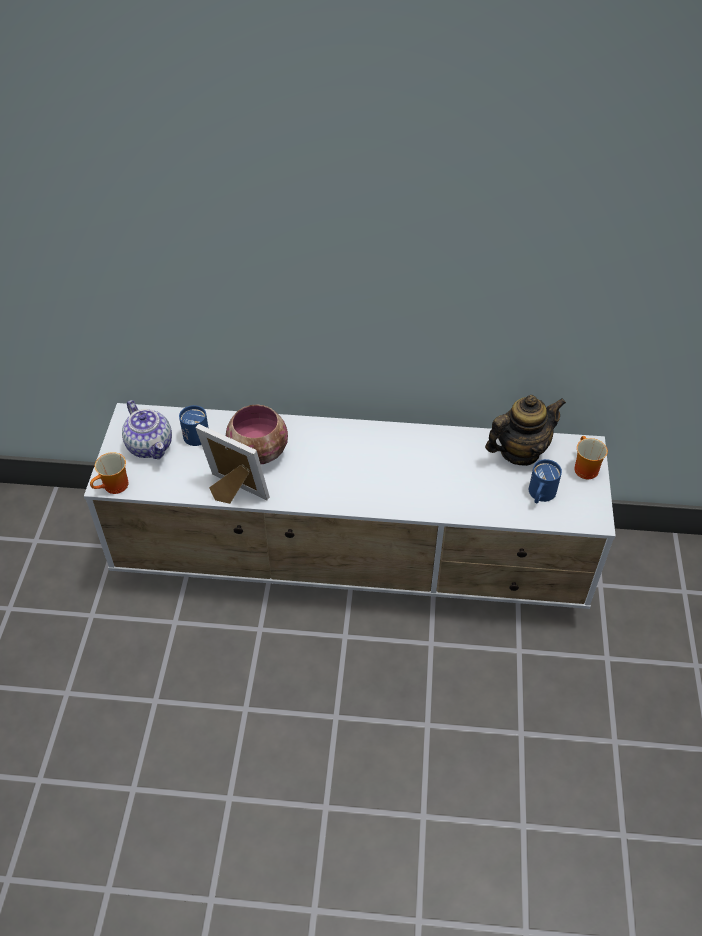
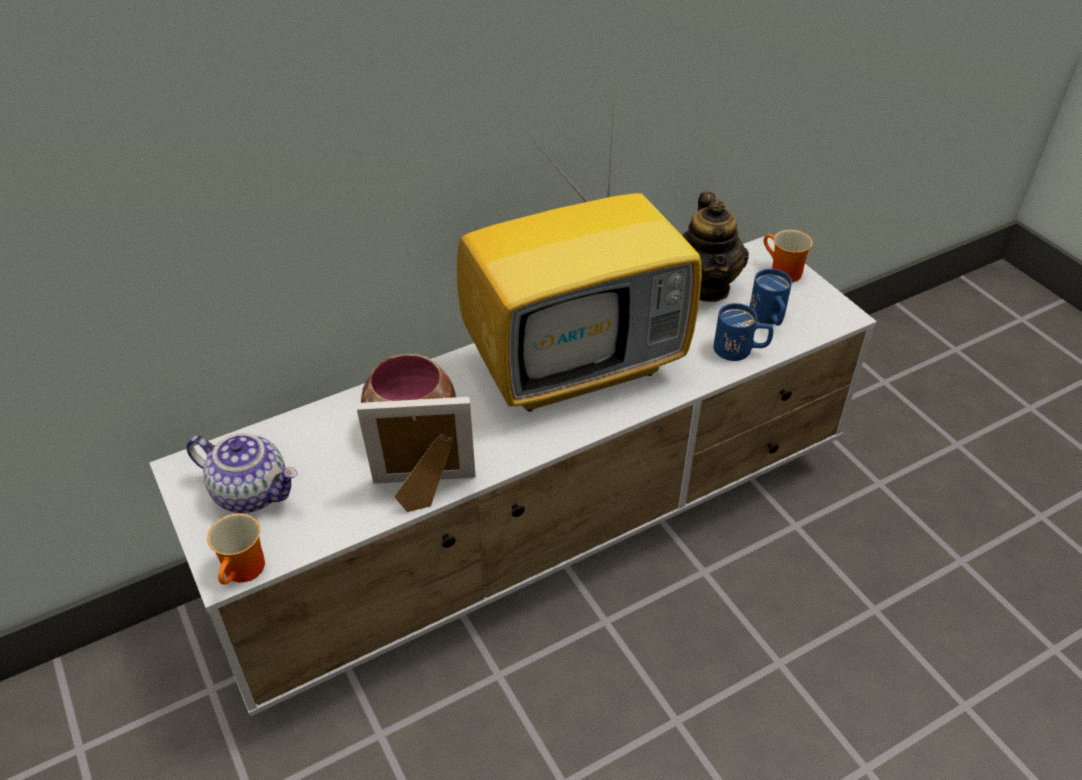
camera: 35 degrees left, 5 degrees down
blue mug [179,405,209,446] -> blue mug moved to [714,303,773,361]
teapot [485,395,566,466] -> teapot turned 150 degrees clockwise [682,192,749,302]
none -> television [457,84,702,412]

